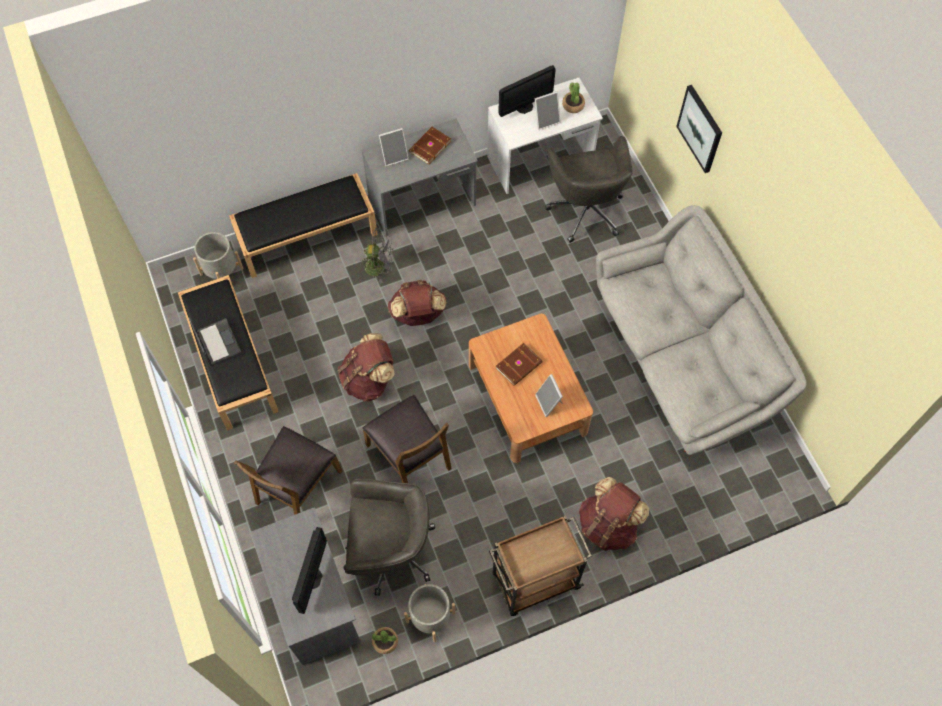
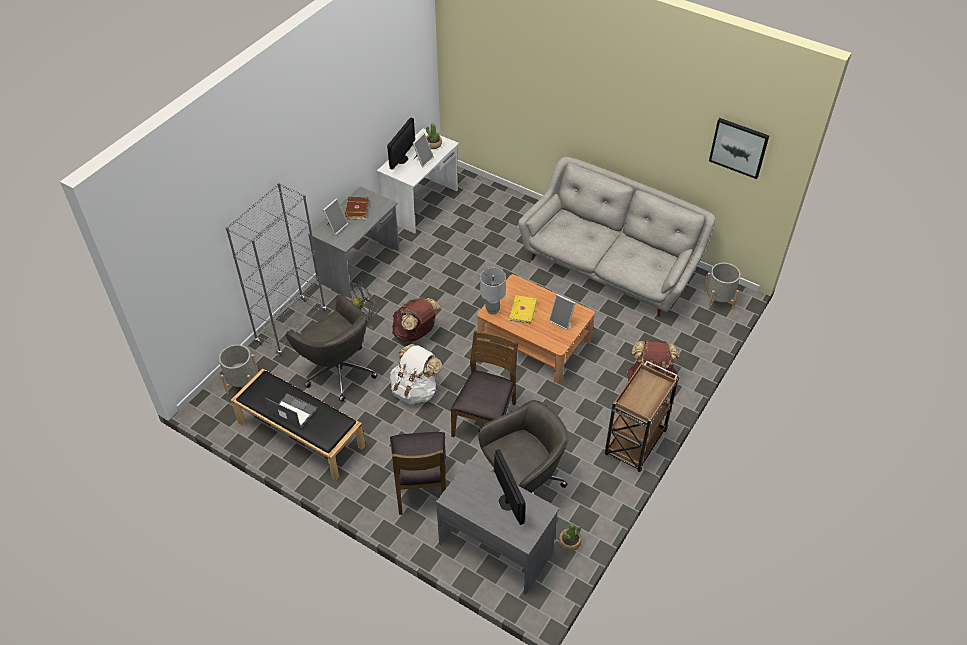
camera: 35 degrees left, 15 degrees down
black bench [229,173,378,278] -> grey bookcase [225,183,326,356]
brown backpack [338,333,395,402] -> white backpack [390,344,442,405]
brown chair [362,395,452,483] -> brown chair turned 90 degrees counterclockwise [451,331,518,437]
grey planter [404,584,455,642] -> grey planter moved to [704,263,741,310]
brown book [496,343,543,386] -> yellow book [509,295,537,324]
grey office chair [545,136,633,243] -> grey office chair moved to [286,295,378,402]
picture [676,85,722,173] -> picture moved to [709,118,769,179]
none -> grey table lamp [480,268,506,315]

